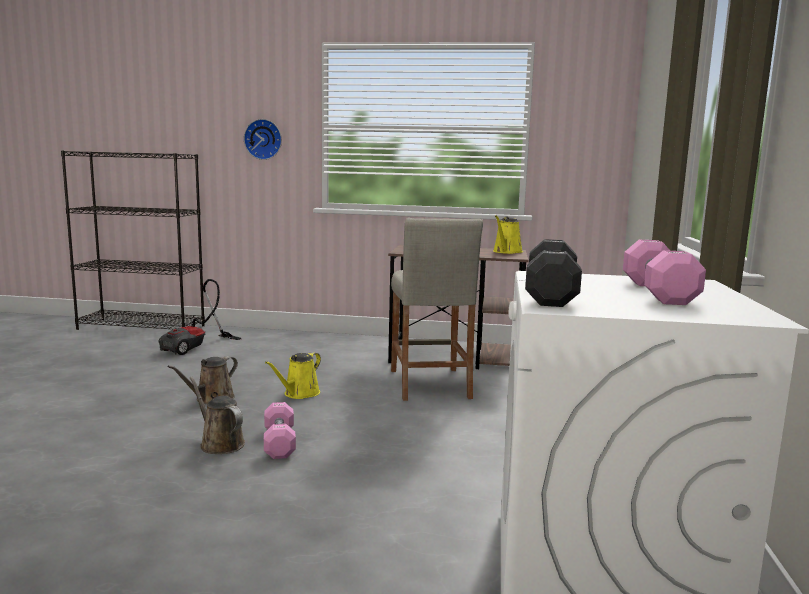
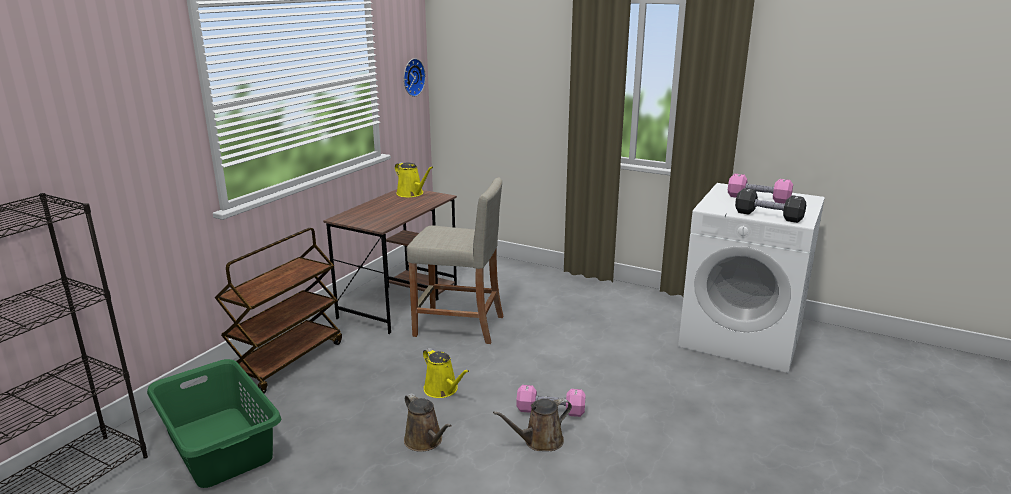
camera: 70 degrees left, 10 degrees up
vacuum cleaner [158,279,241,355] -> green laundry basket [147,359,281,488]
wall clock [244,119,282,160] -> wall clock moved to [404,58,426,97]
none -> brown cart [215,228,342,394]

